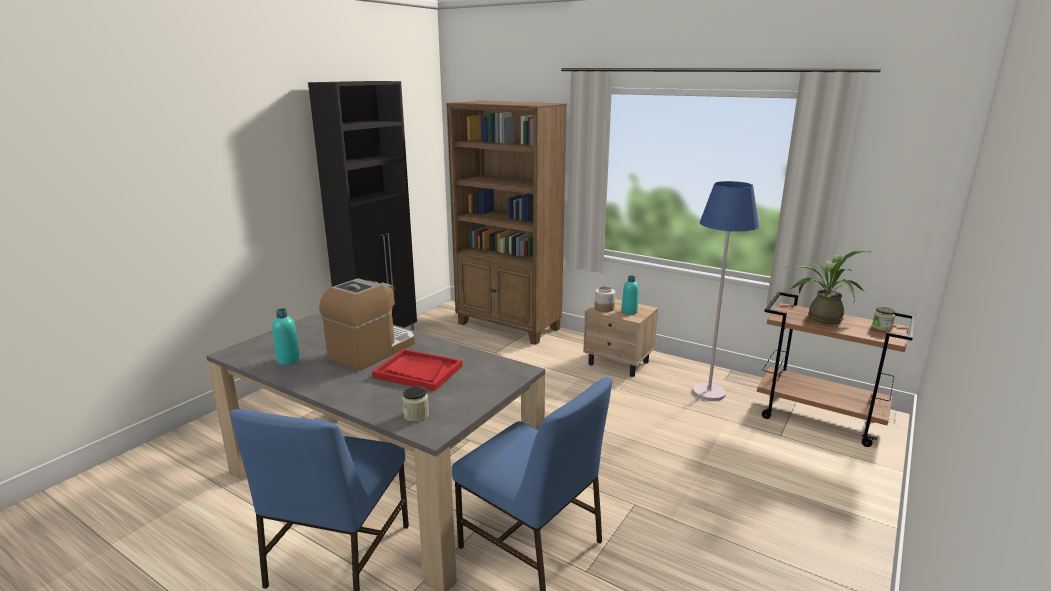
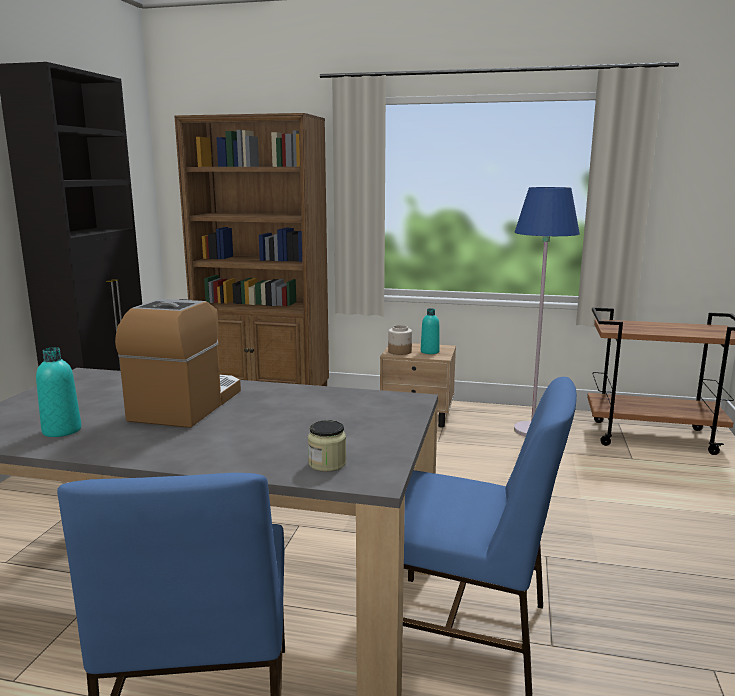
camera: 20 degrees left, 5 degrees down
red tray [372,349,463,391] -> none
potted plant [787,250,871,324] -> none
jar [872,307,895,331] -> none

